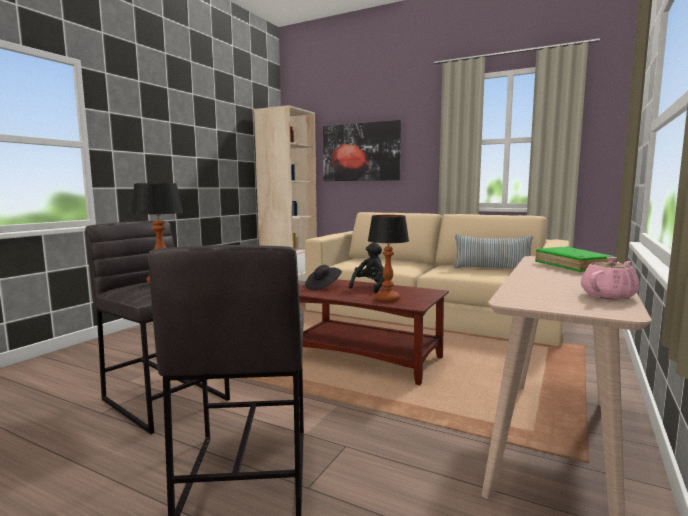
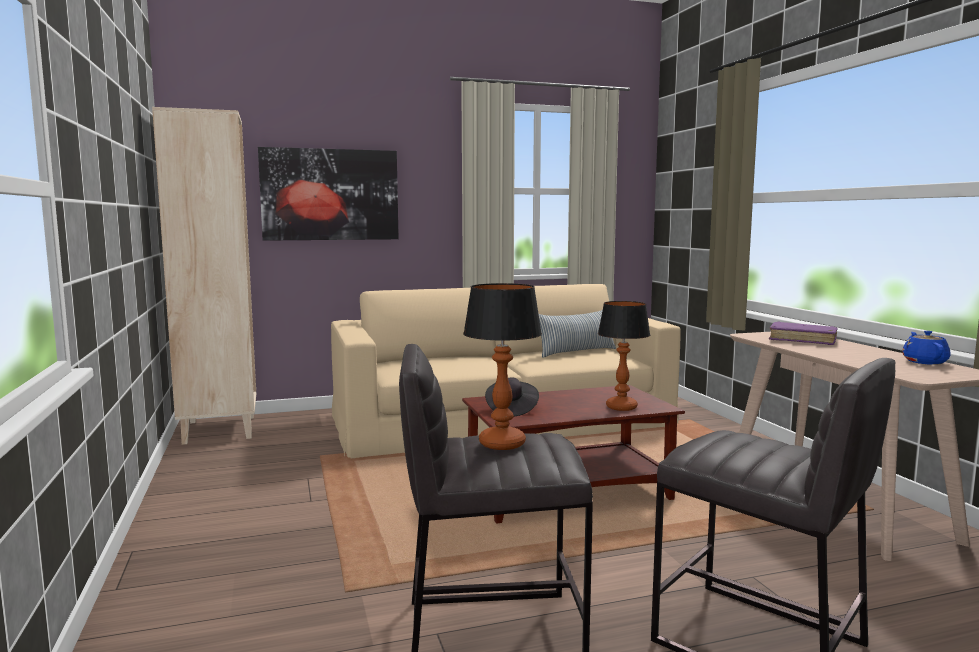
camera: 45 degrees left, 0 degrees up
black plush toy [349,242,385,293] -> none
green book [535,247,617,272] -> purple book [769,321,838,345]
pink teapot [581,257,640,300] -> blue teapot [902,331,951,365]

